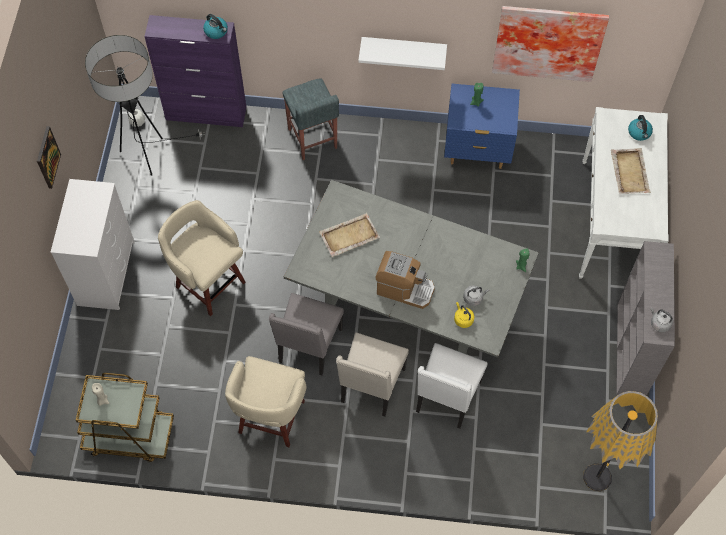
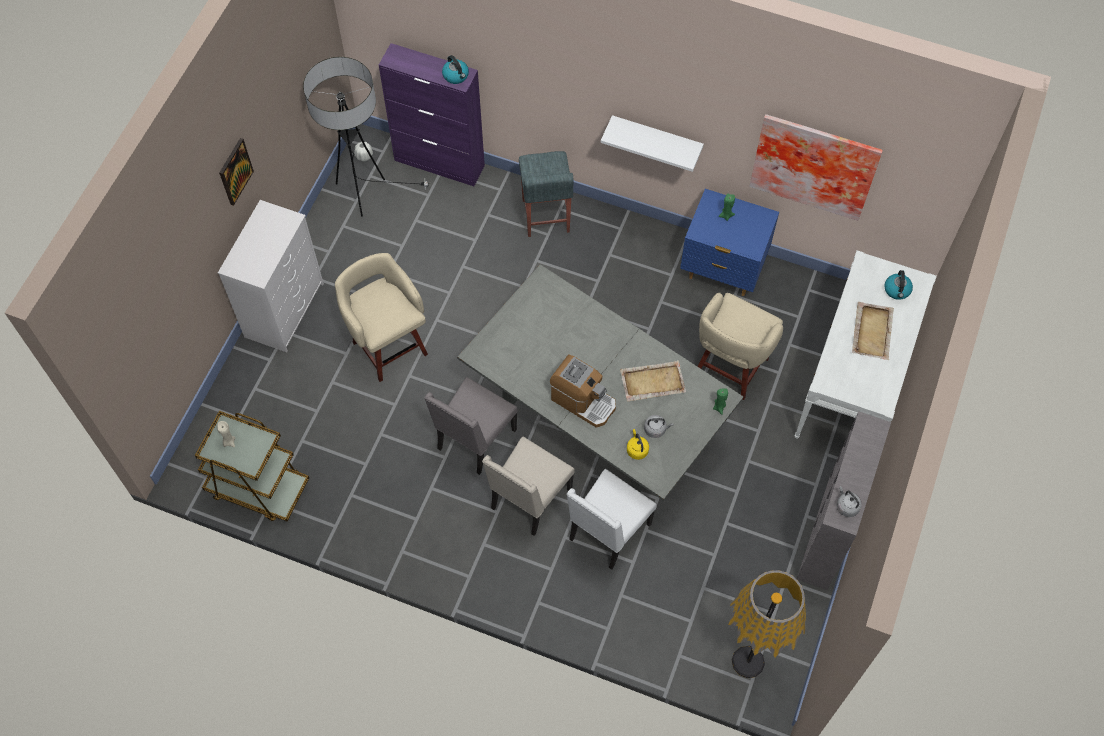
camera: 15 degrees right, 0 degrees up
beige stool [225,356,307,447] -> beige stool moved to [698,292,783,400]
beige tray [319,213,380,257] -> beige tray moved to [620,360,686,401]

